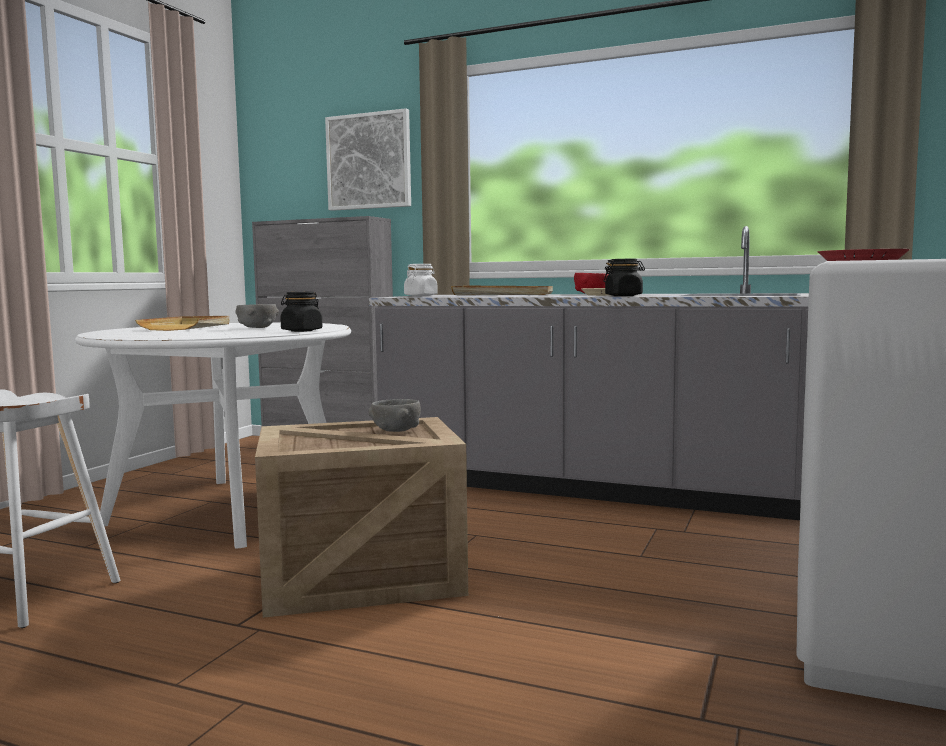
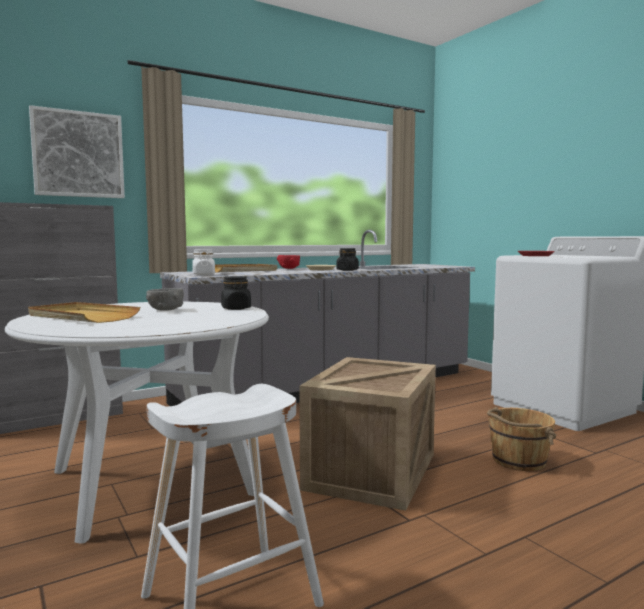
camera: 55 degrees left, 0 degrees up
grey bowl [368,399,421,432] -> none
none -> brown bucket [487,407,556,471]

